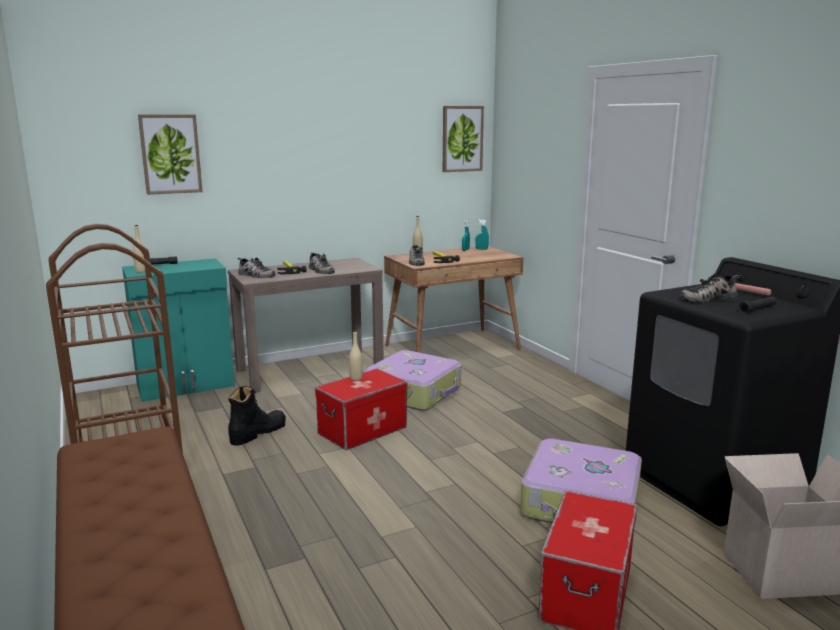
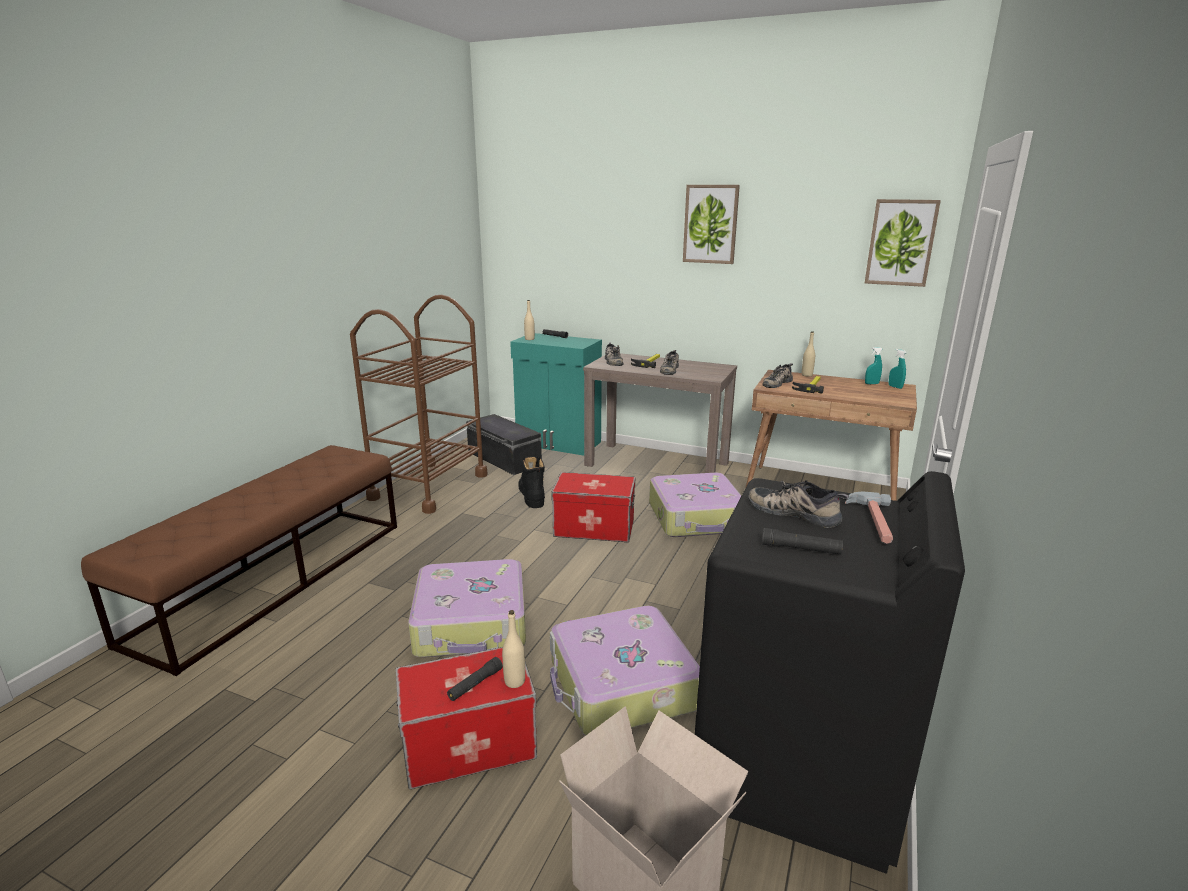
camera: 50 degrees right, 5 degrees up
picture [138,115,203,195] -> picture moved to [683,185,740,264]
black boot [228,386,286,445] -> black boot turned 105 degrees counterclockwise [518,456,545,508]
beige bottle [349,330,363,380] -> beige bottle moved to [502,610,525,688]
none -> suitcase [408,559,526,657]
none -> black flashlight [447,657,503,701]
none -> black storage box [466,414,542,475]

